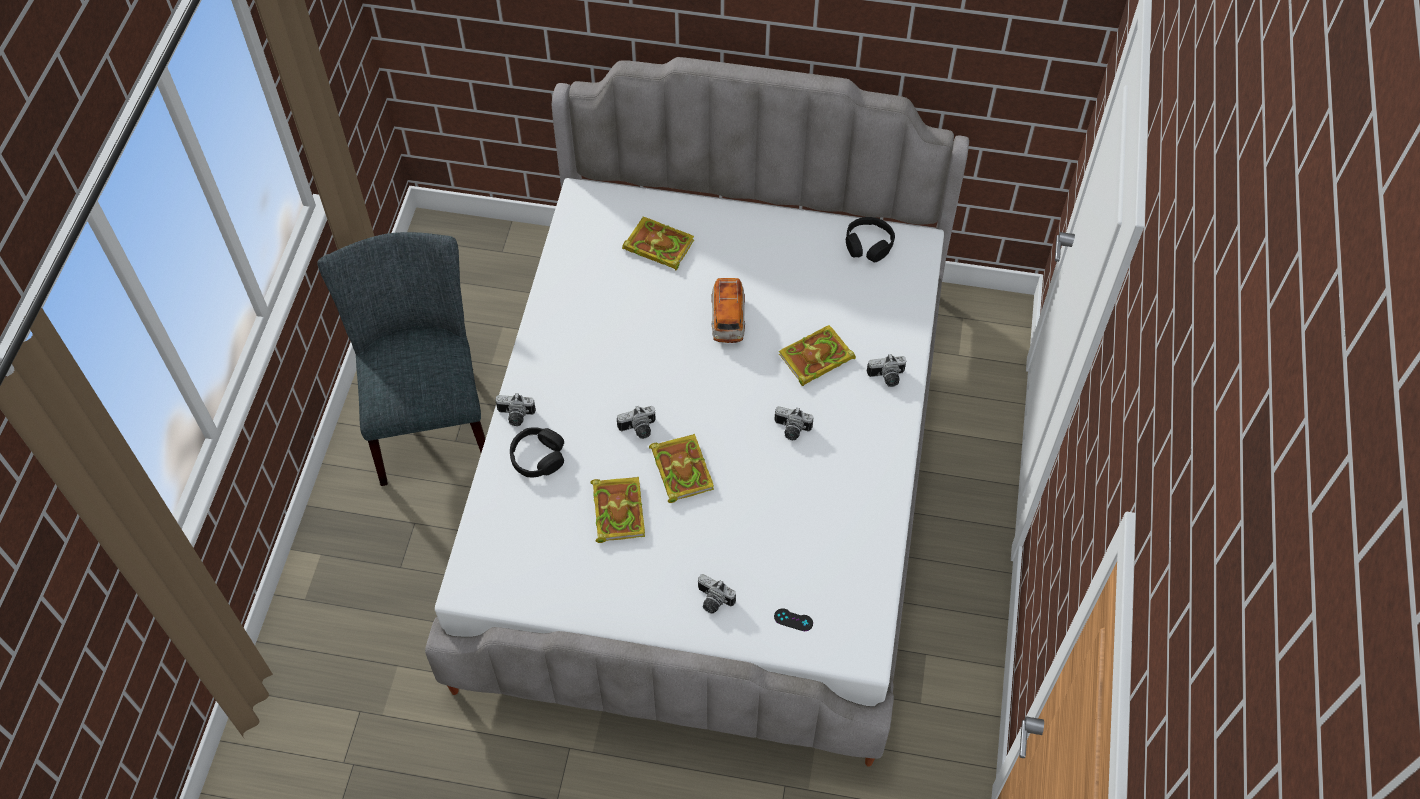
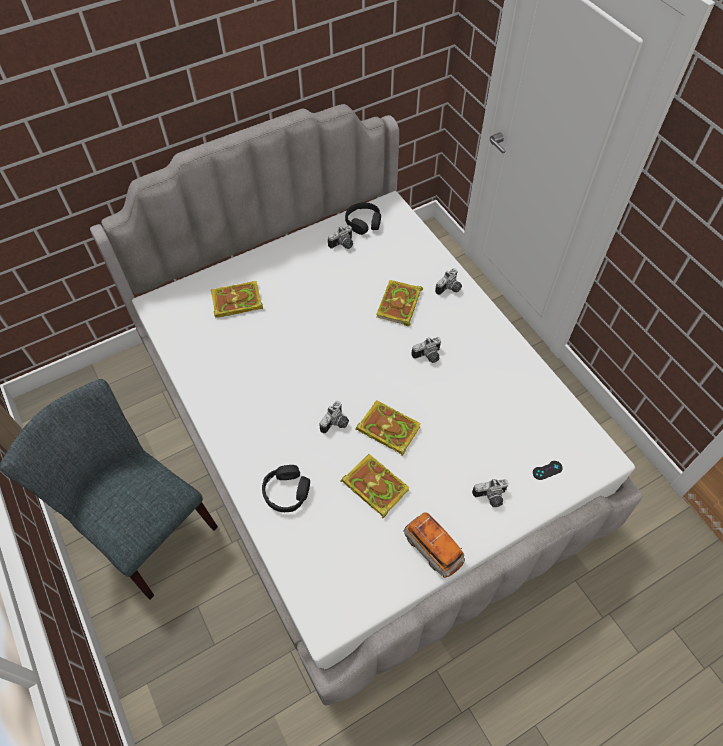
camera: 40 degrees left, 0 degrees up
camera [495,393,536,426] -> camera moved to [328,226,353,249]
toy car [711,278,745,343] -> toy car moved to [404,512,465,578]

